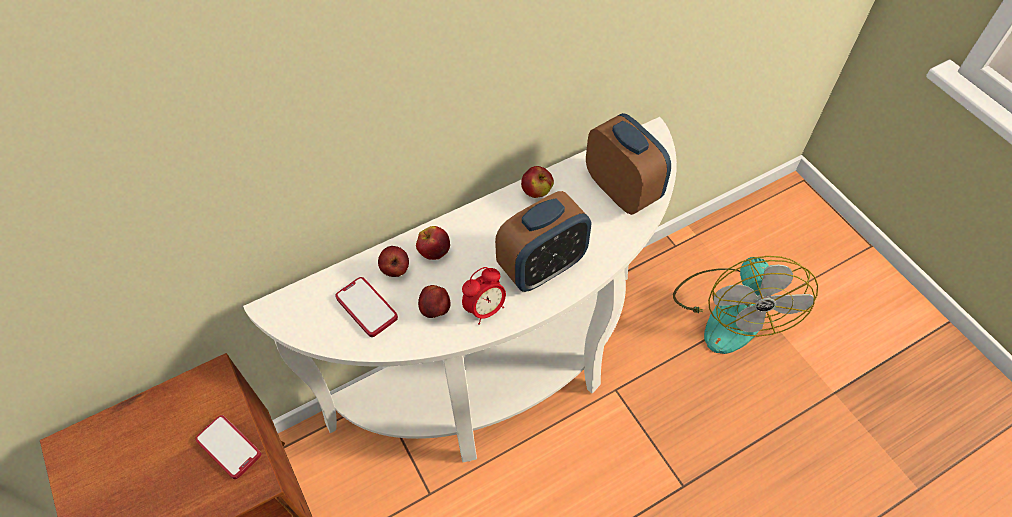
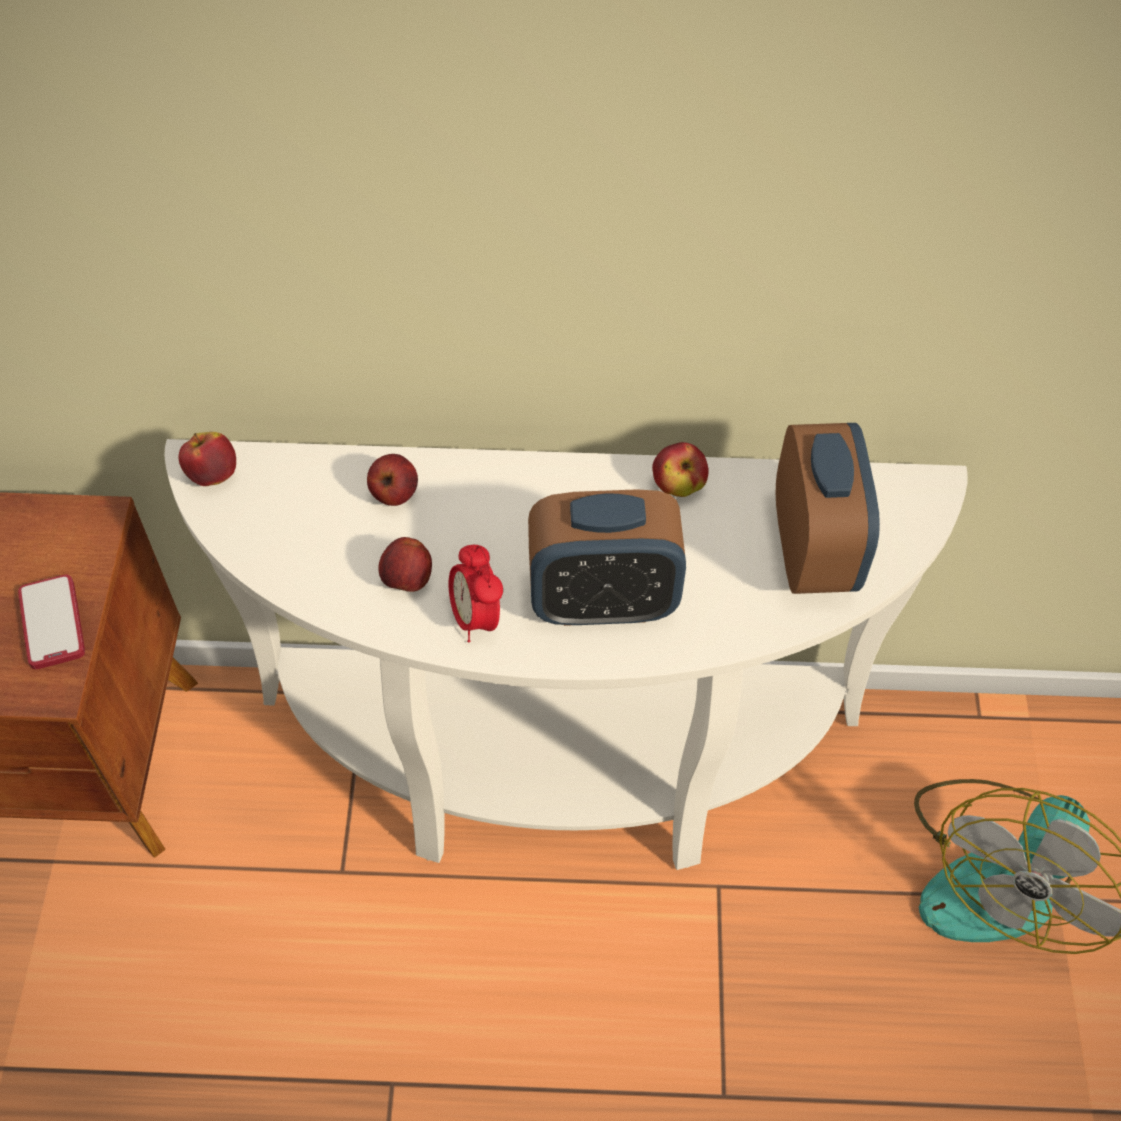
camera: 30 degrees right, 0 degrees up
phone [335,277,398,337] -> none
apple [416,226,450,260] -> apple moved to [179,432,236,486]
alarm clock [462,267,506,325] -> alarm clock turned 75 degrees clockwise [449,545,503,643]

